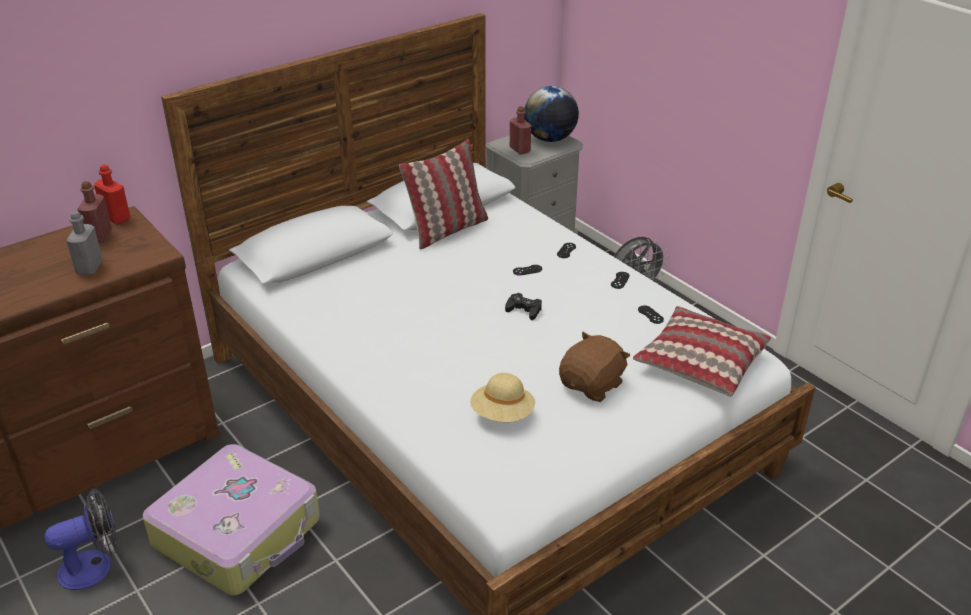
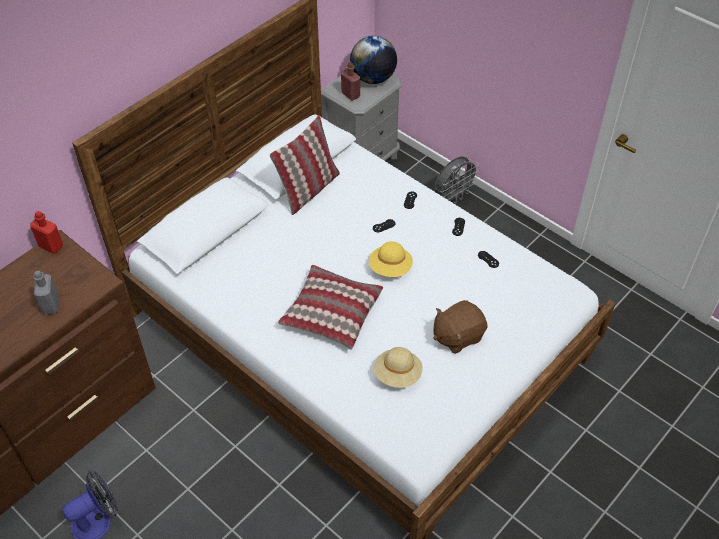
camera: 10 degrees left, 15 degrees up
red bottle [78,181,112,243] -> none
suitcase [142,444,320,595] -> none
black game controller [505,293,542,320] -> yellow hat [369,241,413,277]
brown plush toy [559,332,630,402] -> brown plush toy turned 150 degrees counterclockwise [433,300,488,354]
pillow [633,306,771,397] -> pillow moved to [278,265,383,350]

